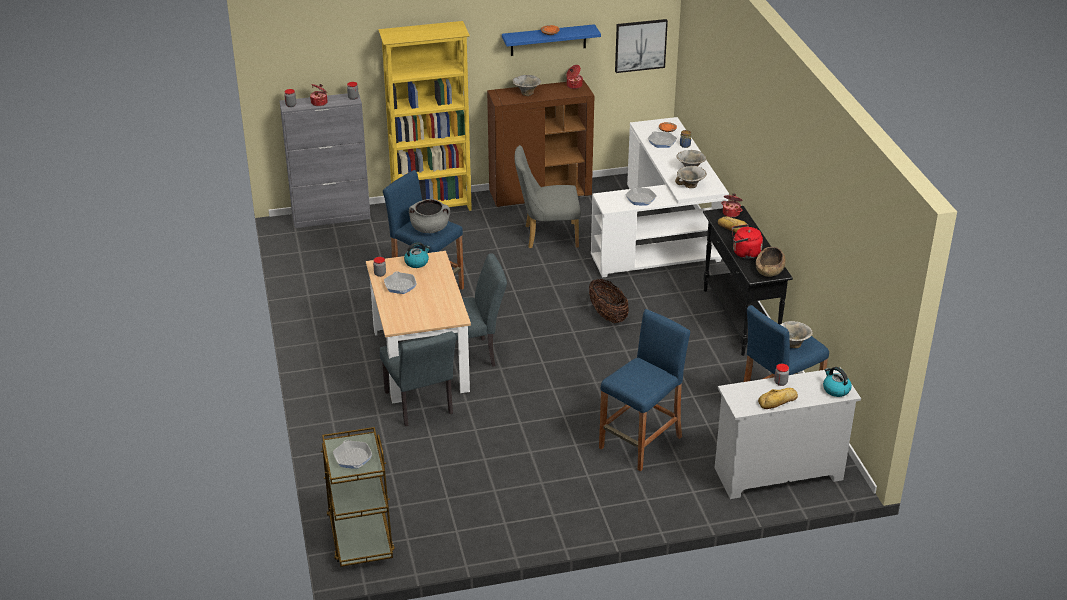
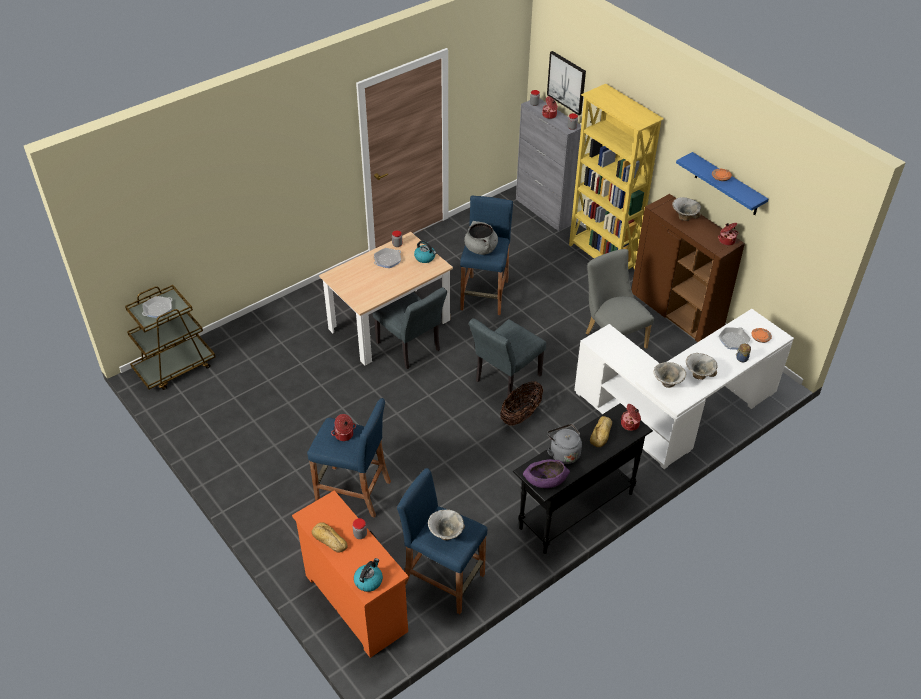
camera: 65 degrees right, 10 degrees up
grey chair [380,331,456,426] -> grey chair moved to [469,318,546,397]
picture [615,19,668,73] -> picture moved to [547,51,586,115]
frying pan [625,187,657,206] -> none
white dresser [715,367,861,499] -> orange dresser [292,490,409,658]
red kettle [732,224,763,259] -> grey kettle [547,424,582,464]
brown bowl [756,247,786,277] -> purple bowl [523,459,570,488]
none -> cooking pot [331,414,356,441]

